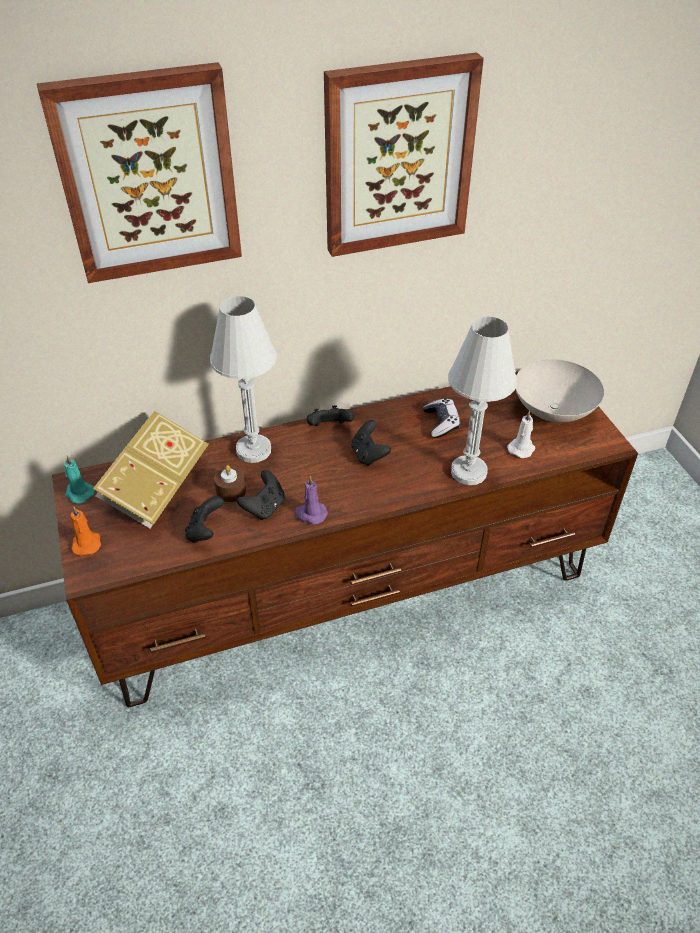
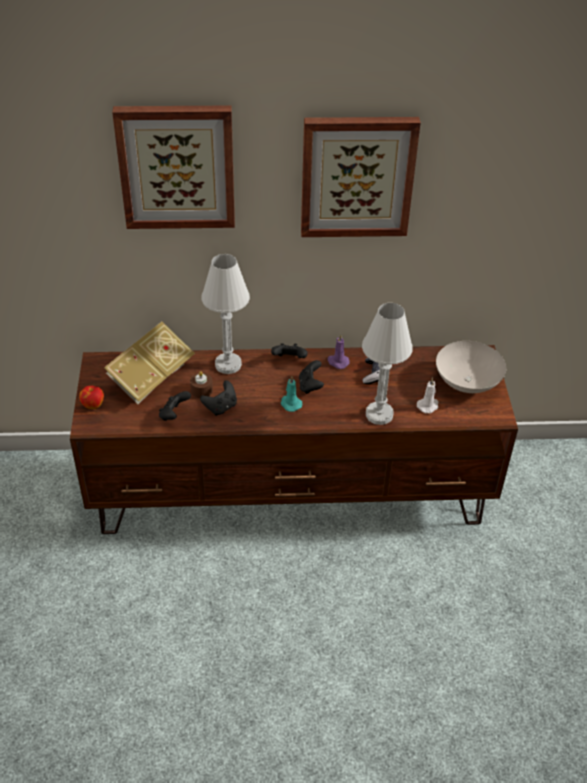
camera: 15 degrees right, 0 degrees up
turquoise candle [64,455,95,503] -> turquoise candle moved to [281,376,303,412]
orange candle [70,506,101,556] -> apple [79,386,104,409]
purple candle [295,476,328,524] -> purple candle moved to [328,334,350,369]

